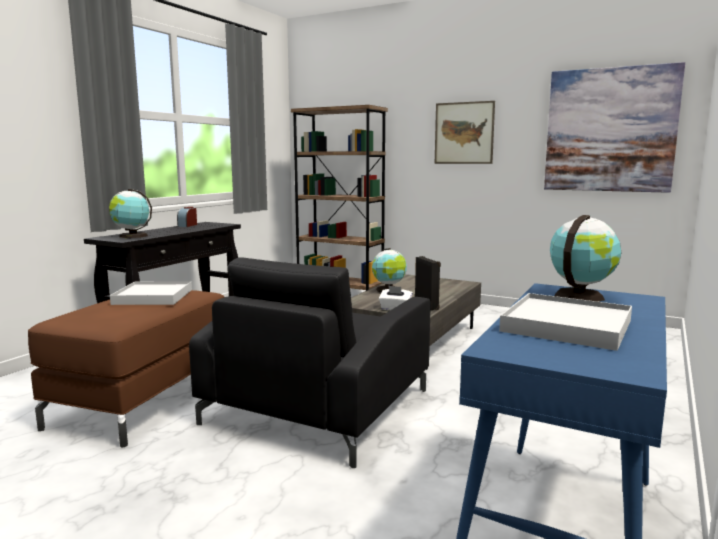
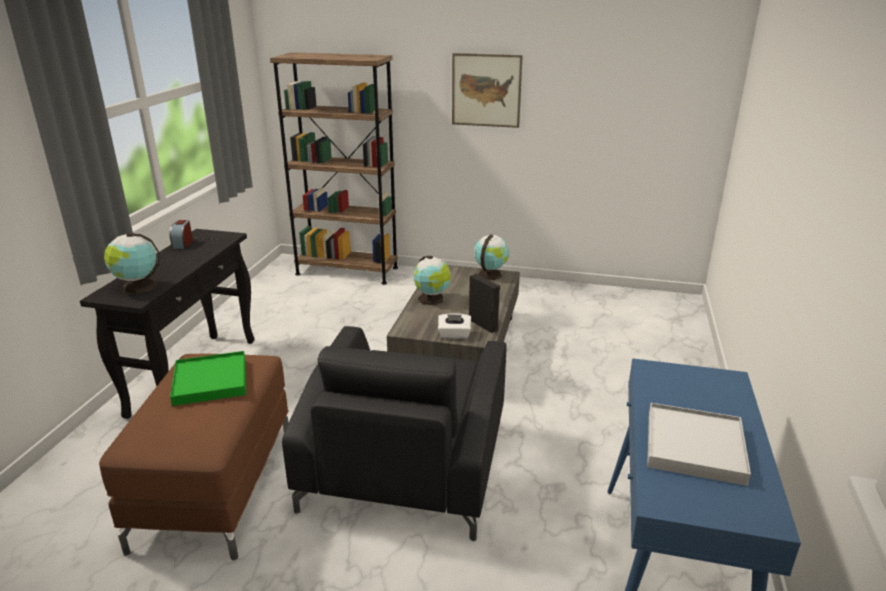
camera: 15 degrees left, 15 degrees up
white tray [110,281,192,305] -> green tray [170,351,246,406]
picture [544,62,685,193] -> none
globe [550,215,622,302] -> globe moved to [474,235,509,280]

